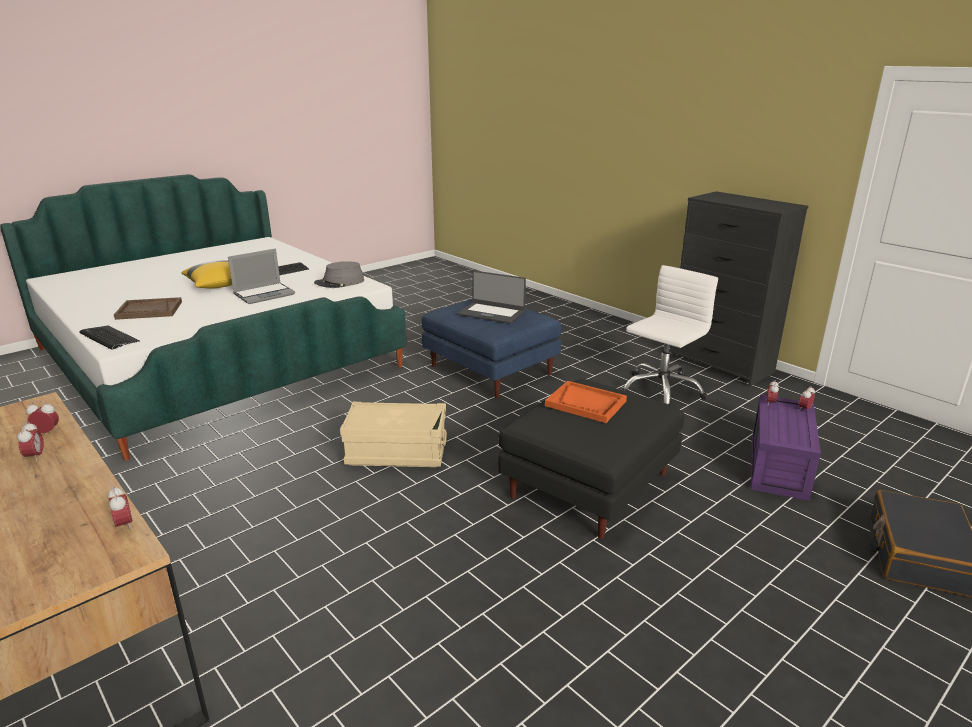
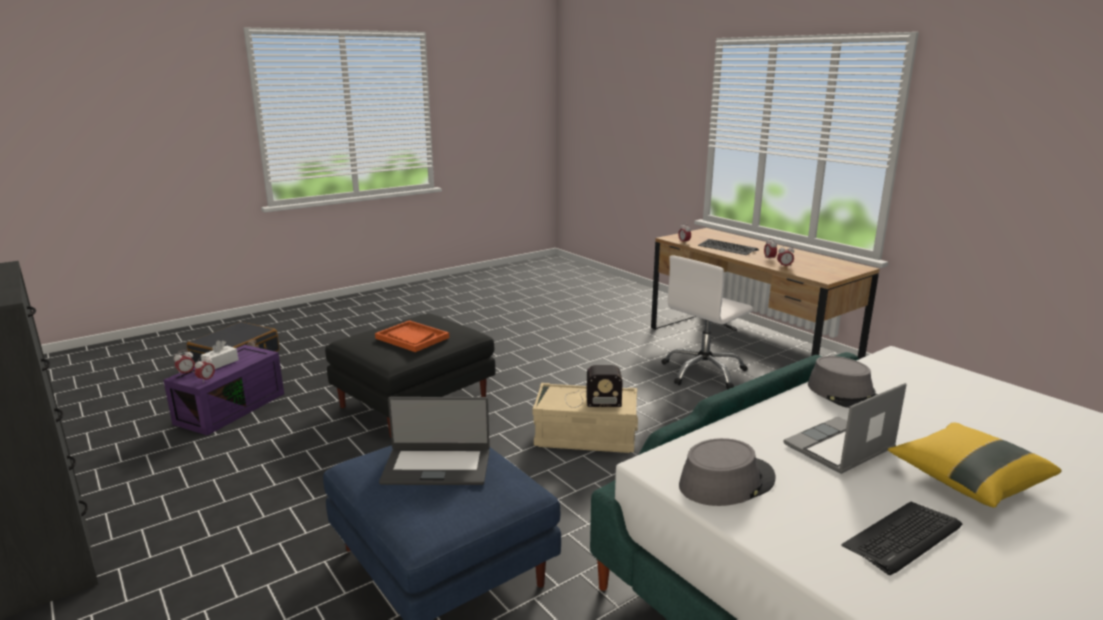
camera: 175 degrees left, 5 degrees down
keyboard [79,326,140,350] -> keyboard moved to [698,239,759,255]
brown tray [114,297,182,320] -> none
laptop [458,271,526,324] -> laptop turned 150 degrees clockwise [379,397,490,485]
white office chair [620,265,718,405] -> white office chair moved to [662,255,753,389]
none -> white tissue box [201,340,239,369]
none -> radio [565,365,623,408]
none -> grey hat [808,356,878,408]

